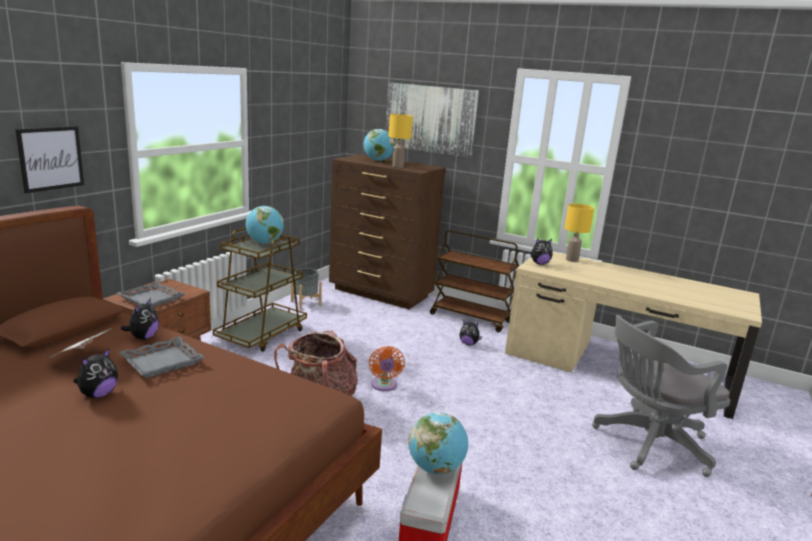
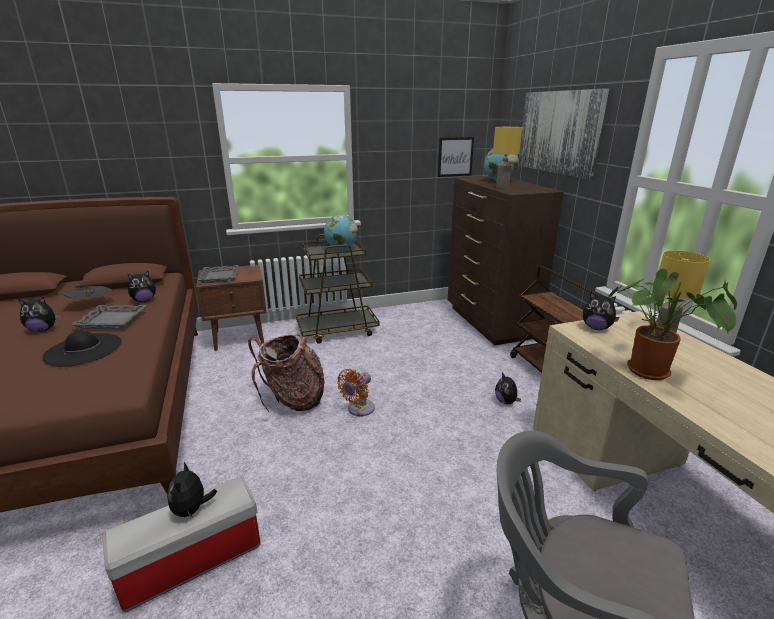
camera: 45 degrees right, 5 degrees up
picture [16,126,84,193] -> picture moved to [438,137,474,177]
grey planter [291,268,322,309] -> none
globe [409,412,468,474] -> plush toy [167,462,217,518]
none -> black hat [42,331,121,367]
none -> potted plant [608,269,737,380]

